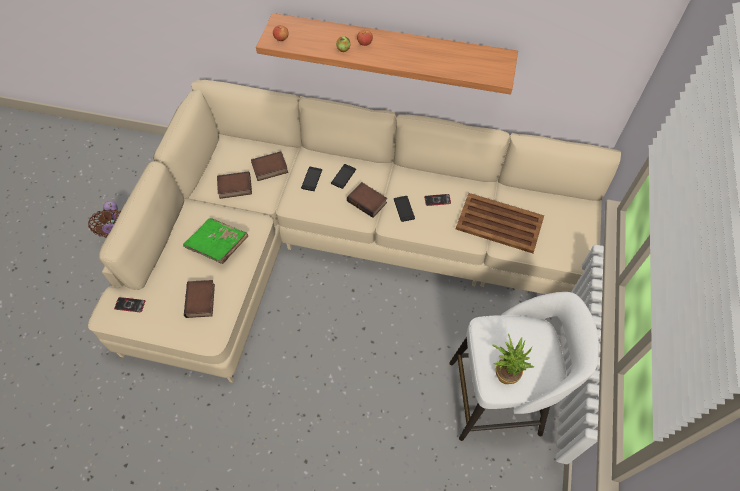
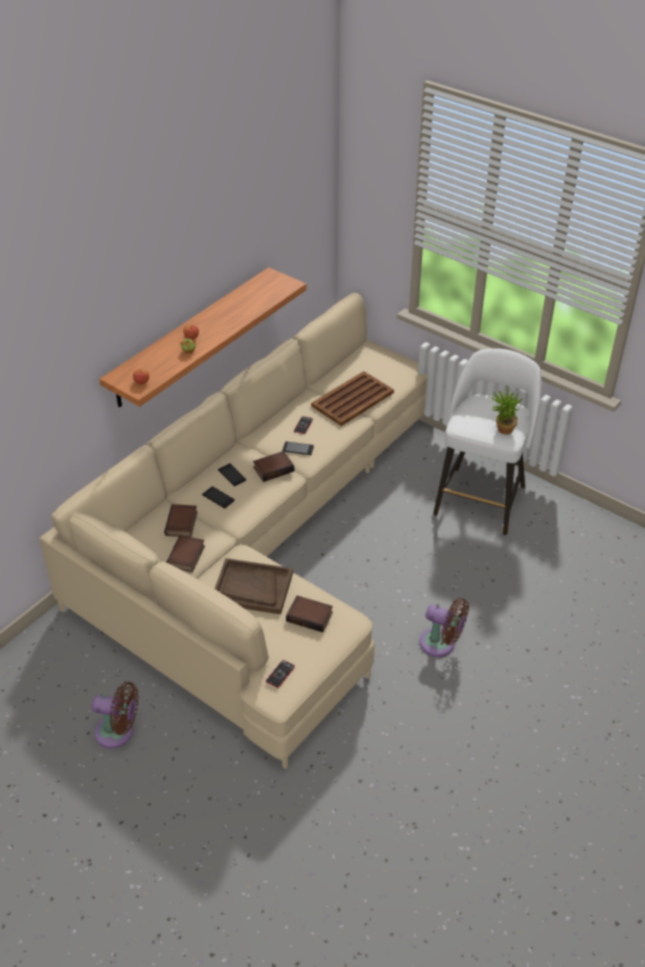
camera: 65 degrees left, 15 degrees down
green book [183,218,248,264] -> brown tray [215,558,293,614]
none -> brown fan [420,598,469,657]

